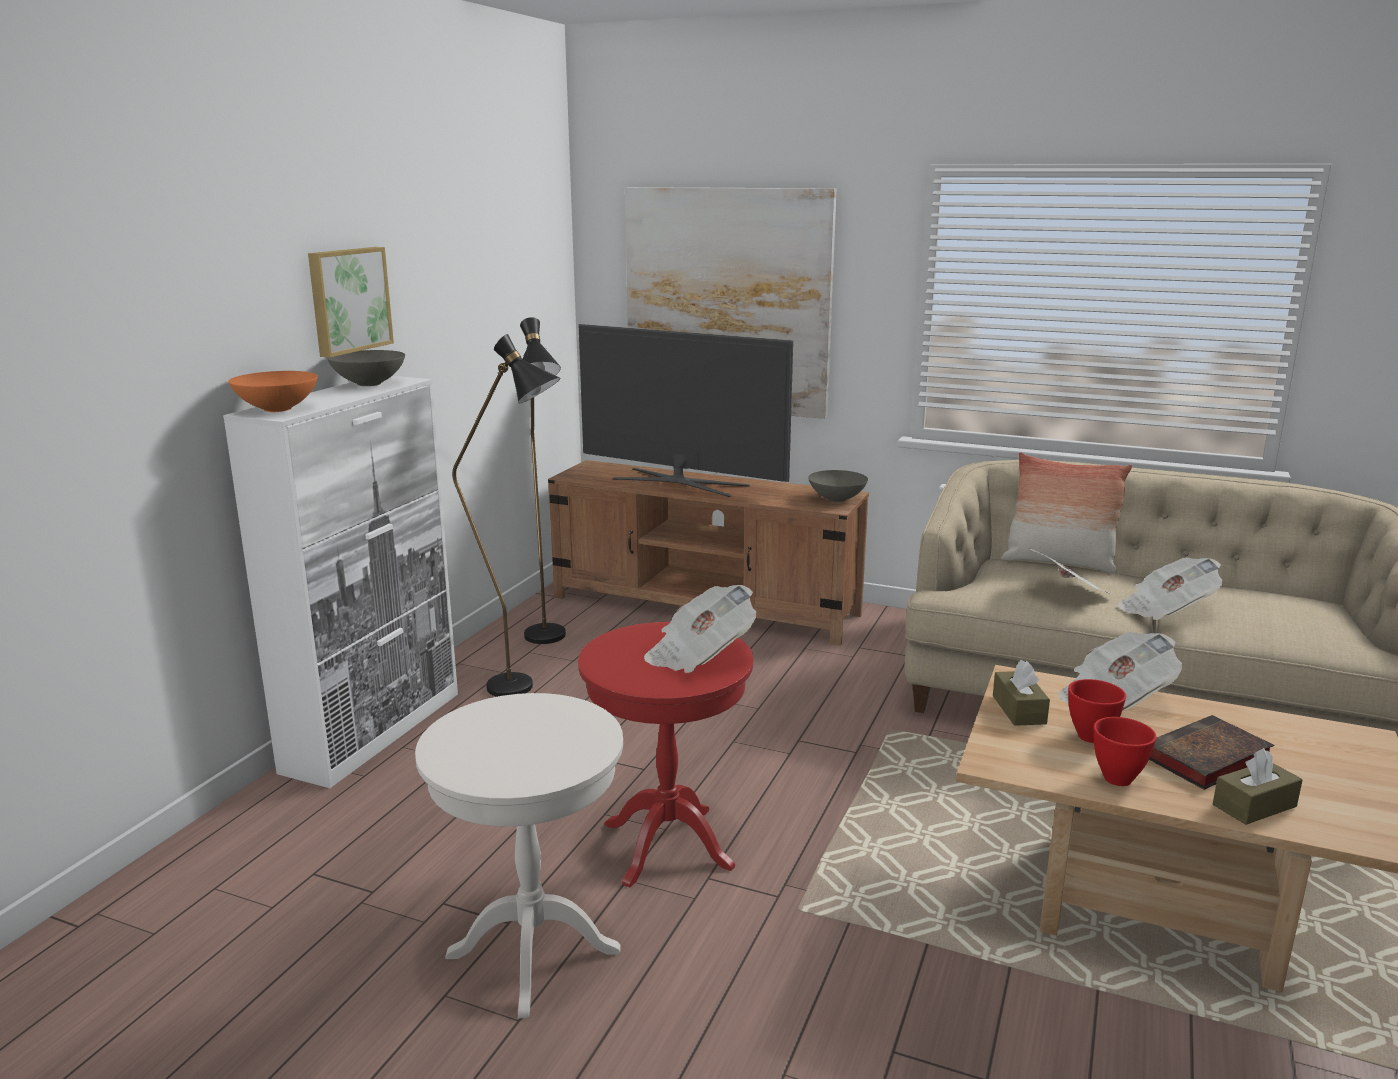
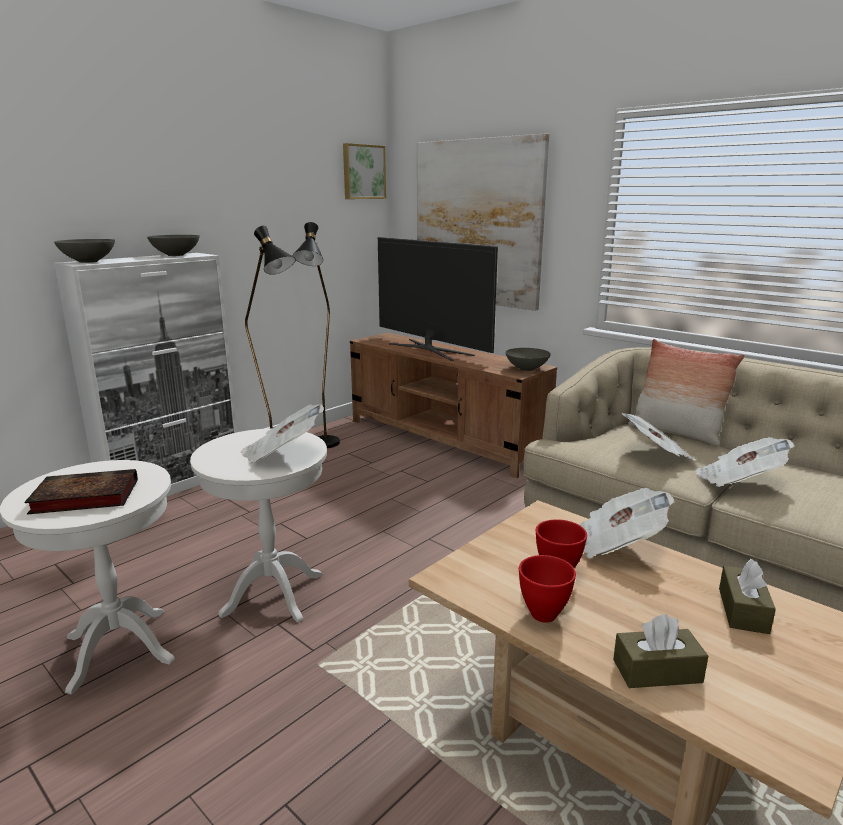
camera: 20 degrees right, 0 degrees up
orange bowl [228,371,318,412] -> grey bowl [54,239,115,263]
picture [308,247,394,358] -> picture moved to [343,143,386,199]
red side table [578,622,753,888] -> white side table [190,428,327,623]
brown tissue box [993,660,1050,726] -> brown tissue box moved to [719,559,776,634]
book [1149,715,1274,790] -> book moved to [24,469,138,515]

